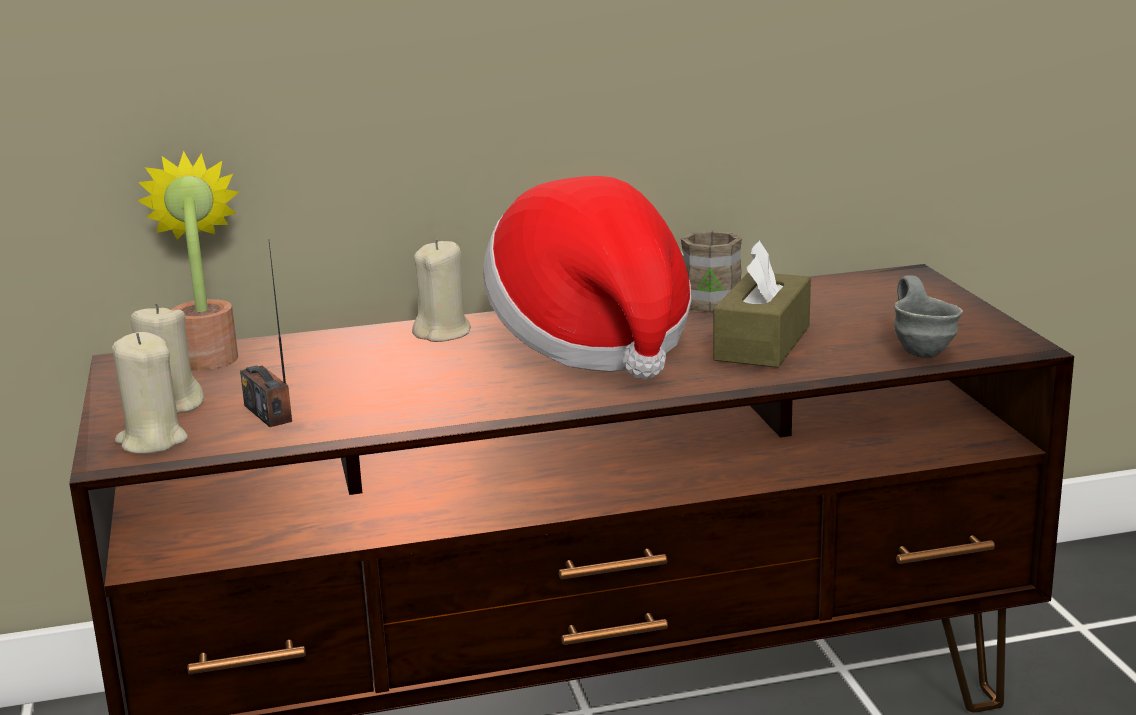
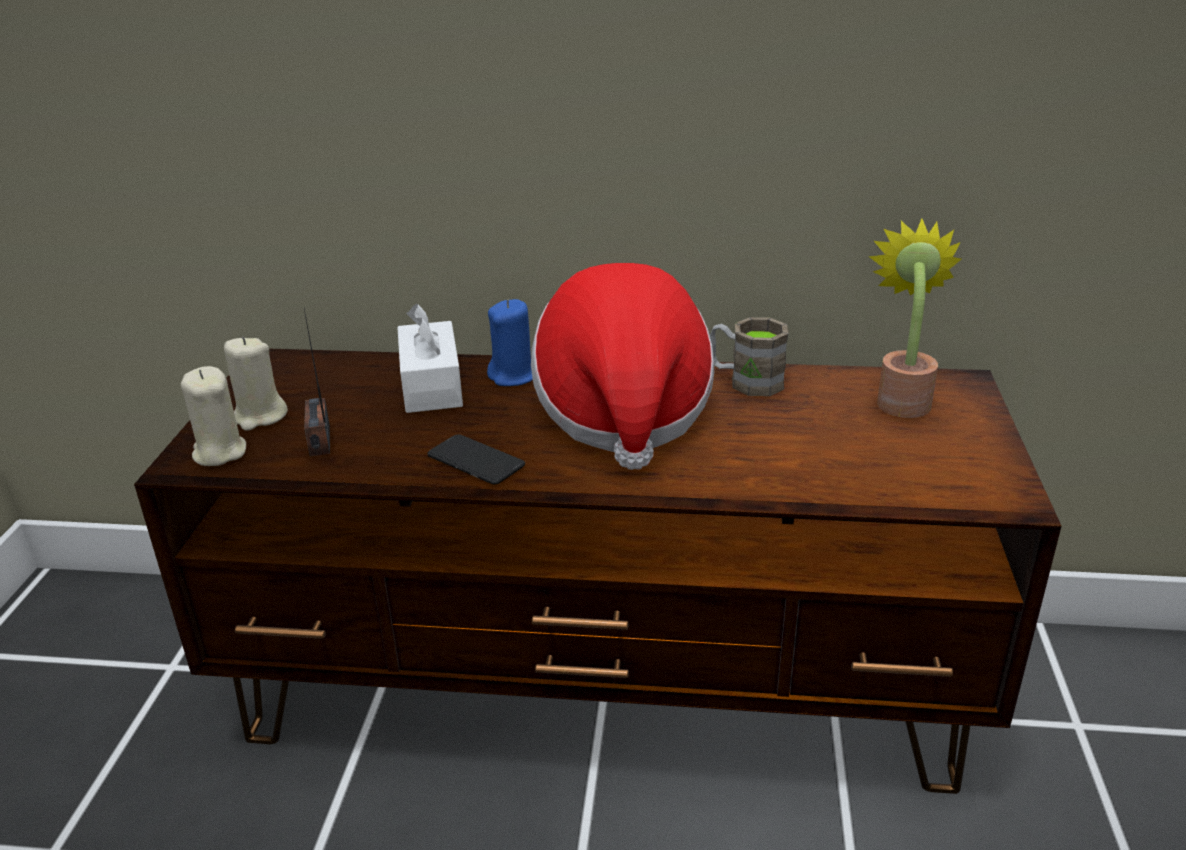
camera: 20 degrees right, 10 degrees up
potted plant [137,151,239,371] -> potted plant moved to [868,219,961,418]
beige candle [412,240,471,342] -> blue candle [487,299,533,386]
brown tissue box [713,240,811,368] -> none
grey mug [894,275,963,358] -> none
none -> white tissue box [397,303,463,413]
none -> phone [427,434,525,484]

